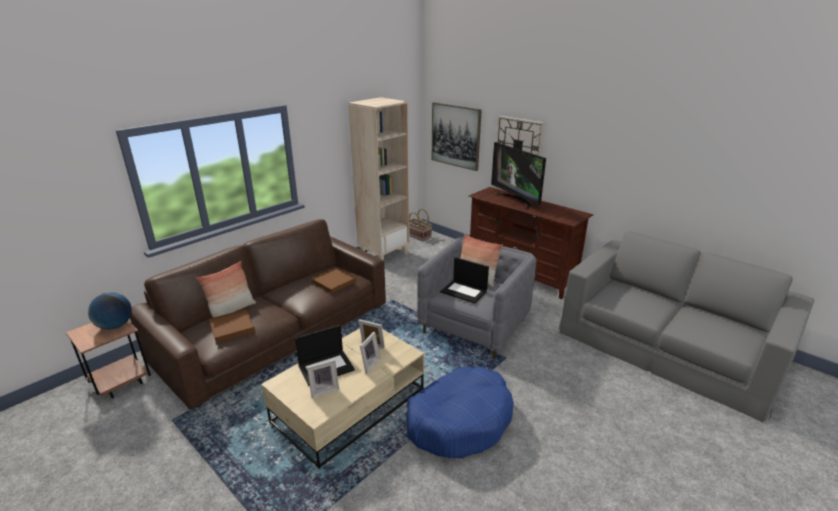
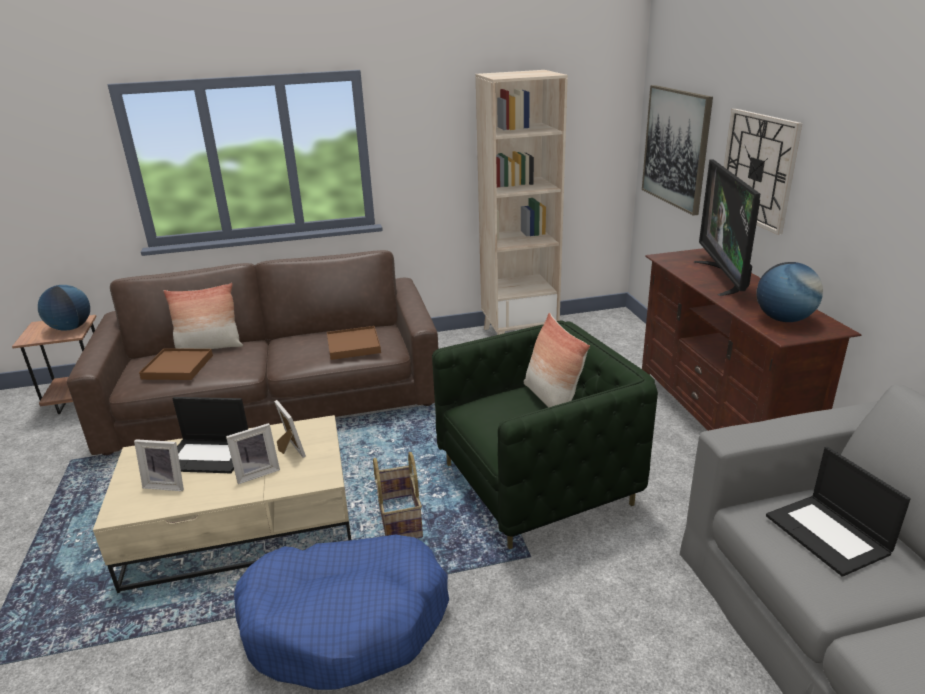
camera: 35 degrees right, 0 degrees up
basket [409,209,432,241] -> basket moved to [373,452,423,538]
grey armchair [417,237,537,359] -> green armchair [432,320,658,549]
laptop [440,257,489,304] -> laptop moved to [766,447,911,577]
none -> globe [756,262,823,322]

